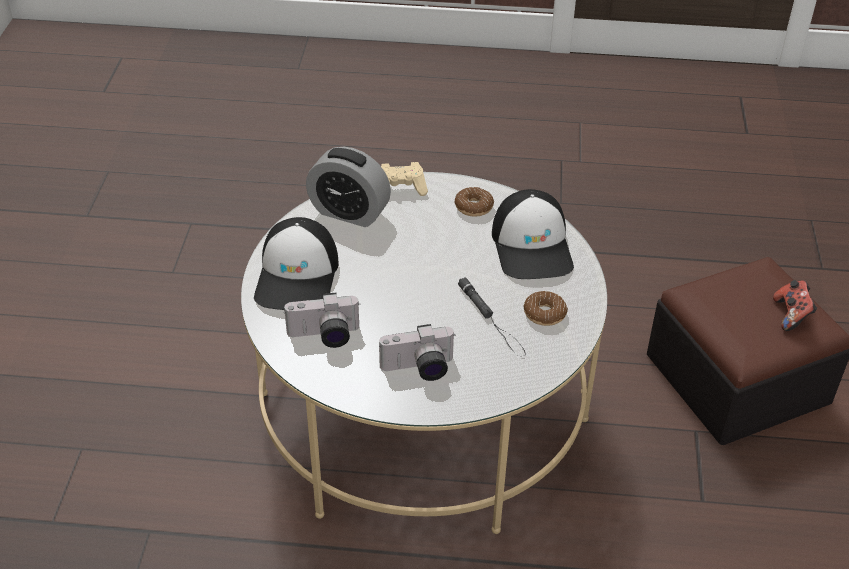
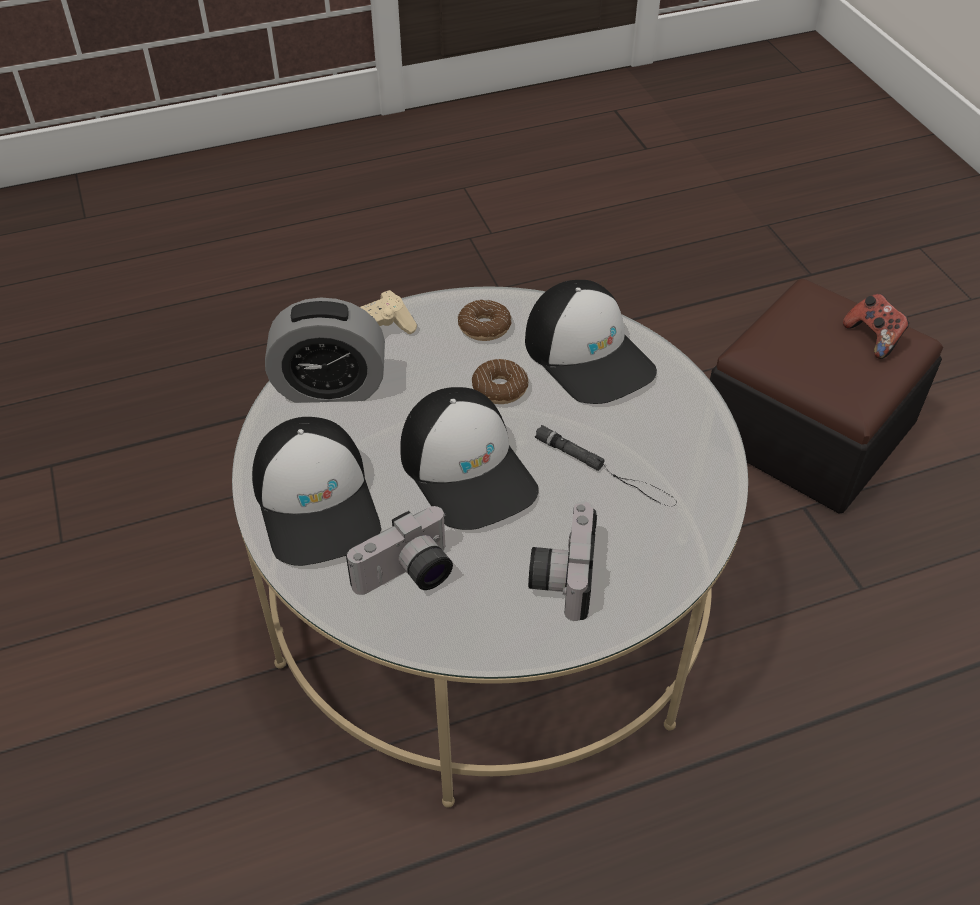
camera: 25 degrees left, 5 degrees up
camera [379,324,456,381] -> camera turned 135 degrees clockwise [528,501,597,621]
donut [523,291,568,326] -> donut moved to [472,359,528,404]
none -> cap [400,387,539,530]

